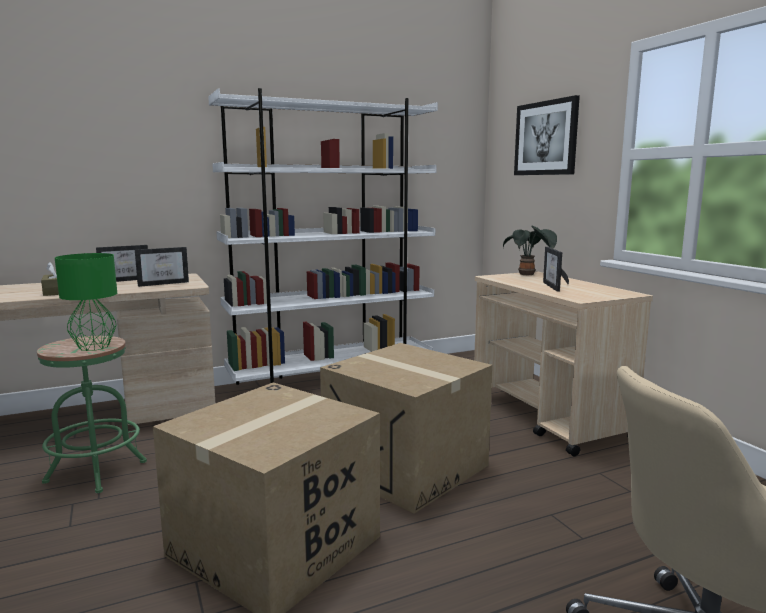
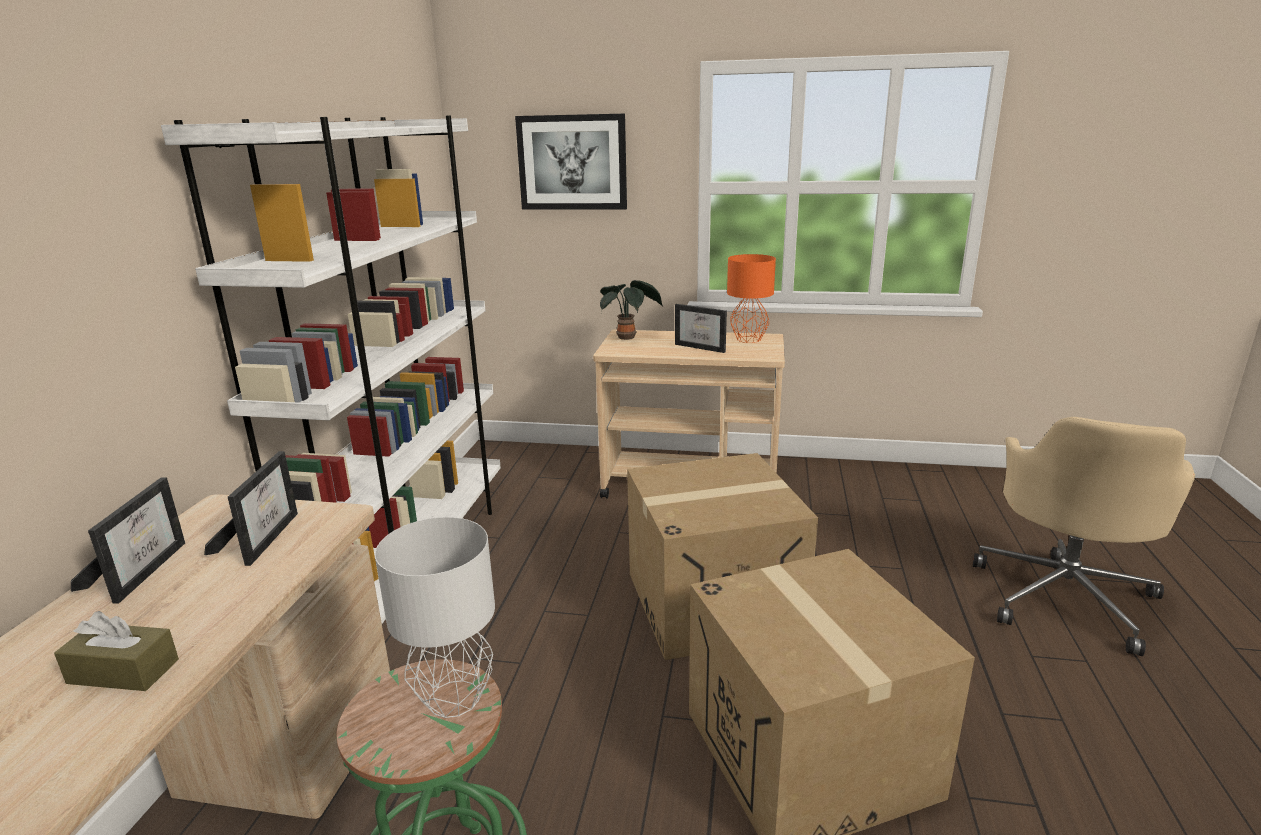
camera: 55 degrees left, 10 degrees up
green table lamp [55,253,117,351] -> grey table lamp [375,517,495,718]
none -> orange table lamp [727,254,776,343]

